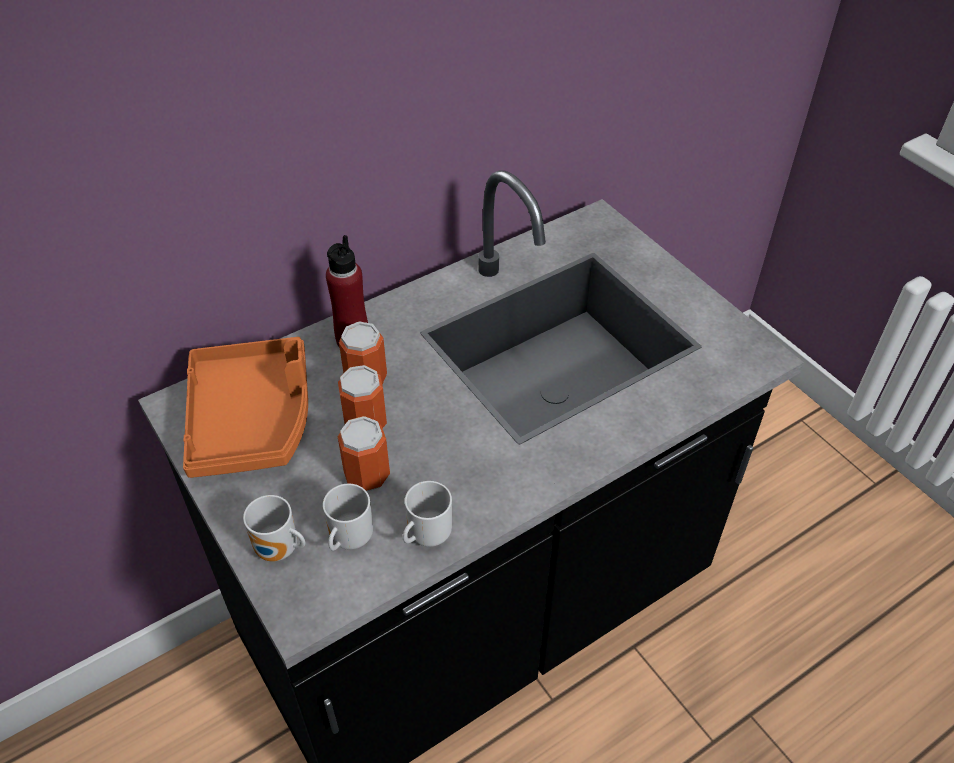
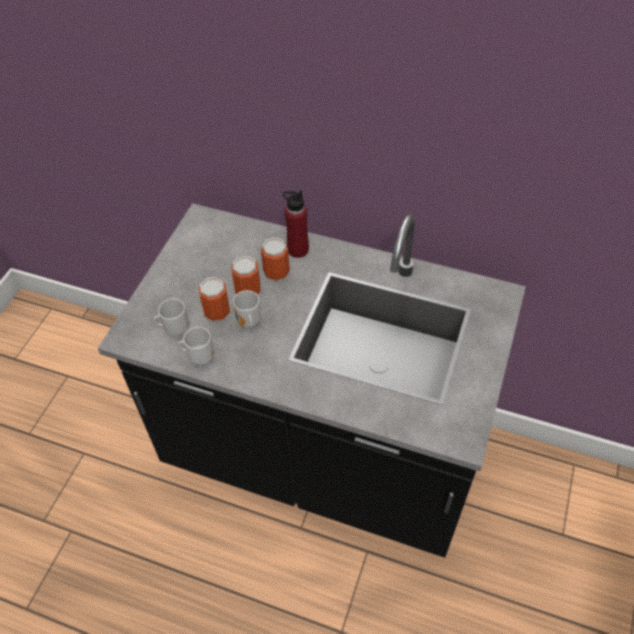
camera: 55 degrees right, 5 degrees up
orange tray [183,337,308,478] -> none
mug [243,495,305,562] -> mug moved to [233,290,261,329]

